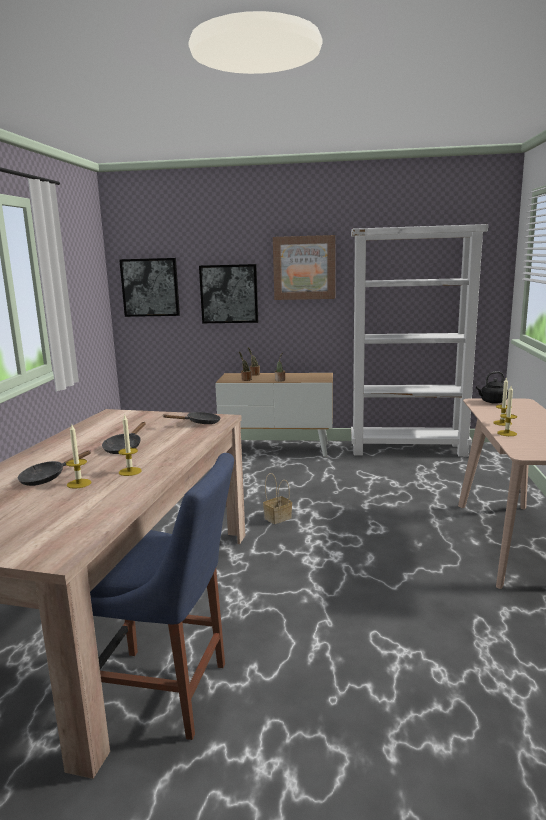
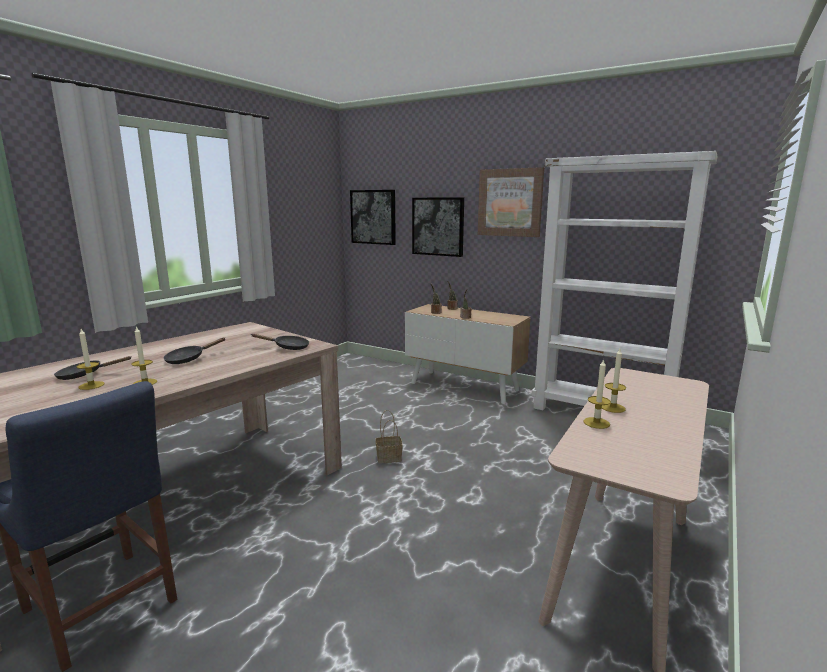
camera: 25 degrees right, 0 degrees up
black kettle [476,371,508,404] -> none

